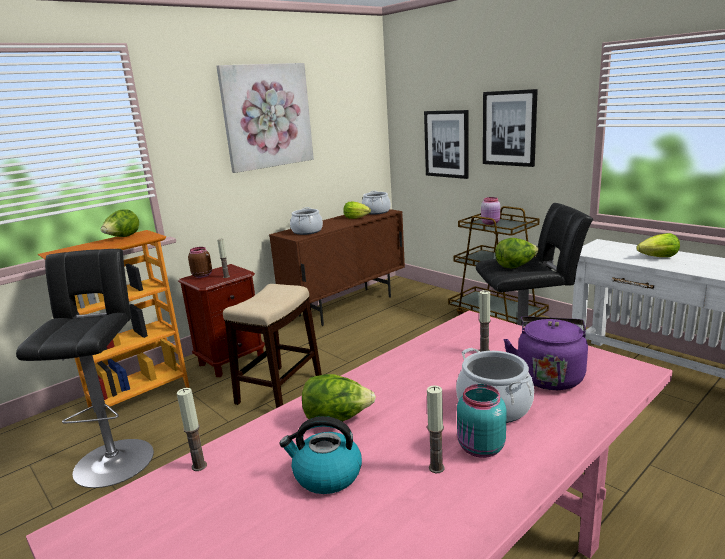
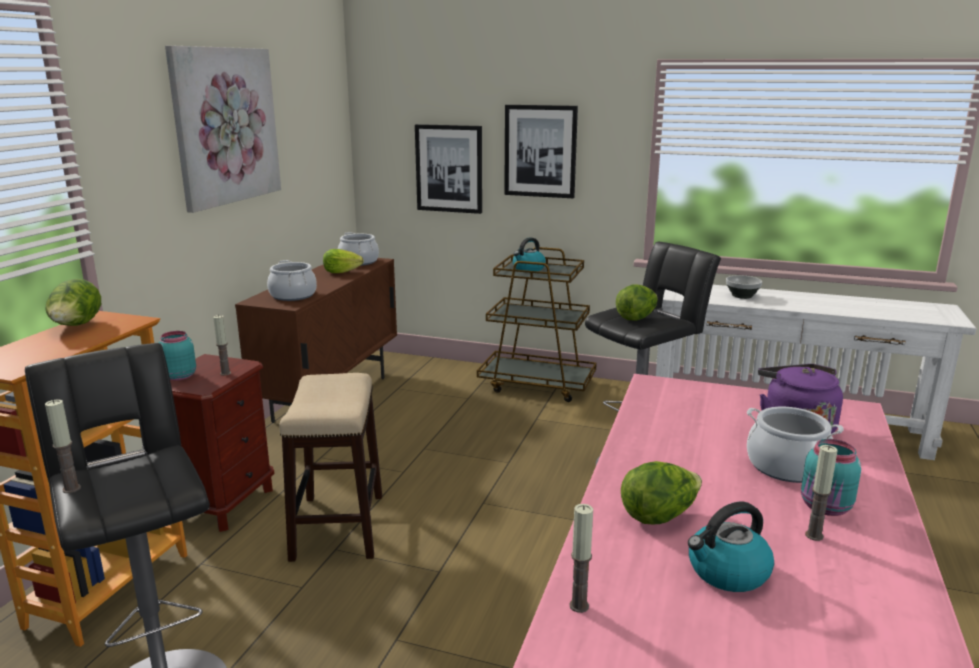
camera: 30 degrees left, 0 degrees up
brown jar [188,247,212,278] -> turquoise jar [159,331,196,381]
candle [479,290,491,352] -> candle moved to [45,399,81,493]
pink jar [481,197,500,225] -> kettle [513,237,546,271]
lettuce [636,233,680,257] -> bowl [726,275,762,299]

